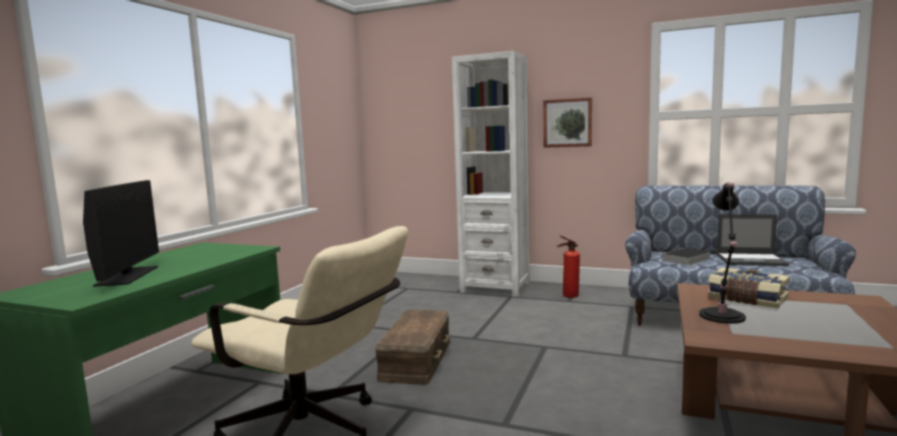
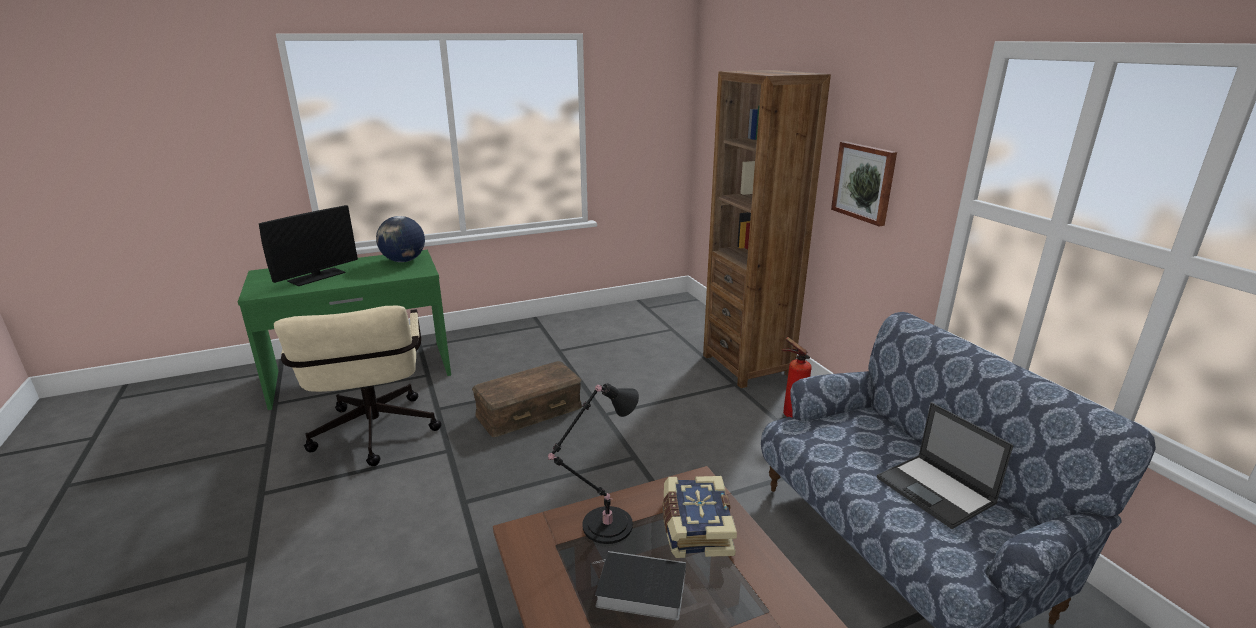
camera: 45 degrees right, 15 degrees up
white bookcase [452,51,530,297] -> brown bookcase [703,70,831,388]
book [659,248,711,266] -> book moved to [592,551,686,620]
none -> globe [376,216,425,262]

